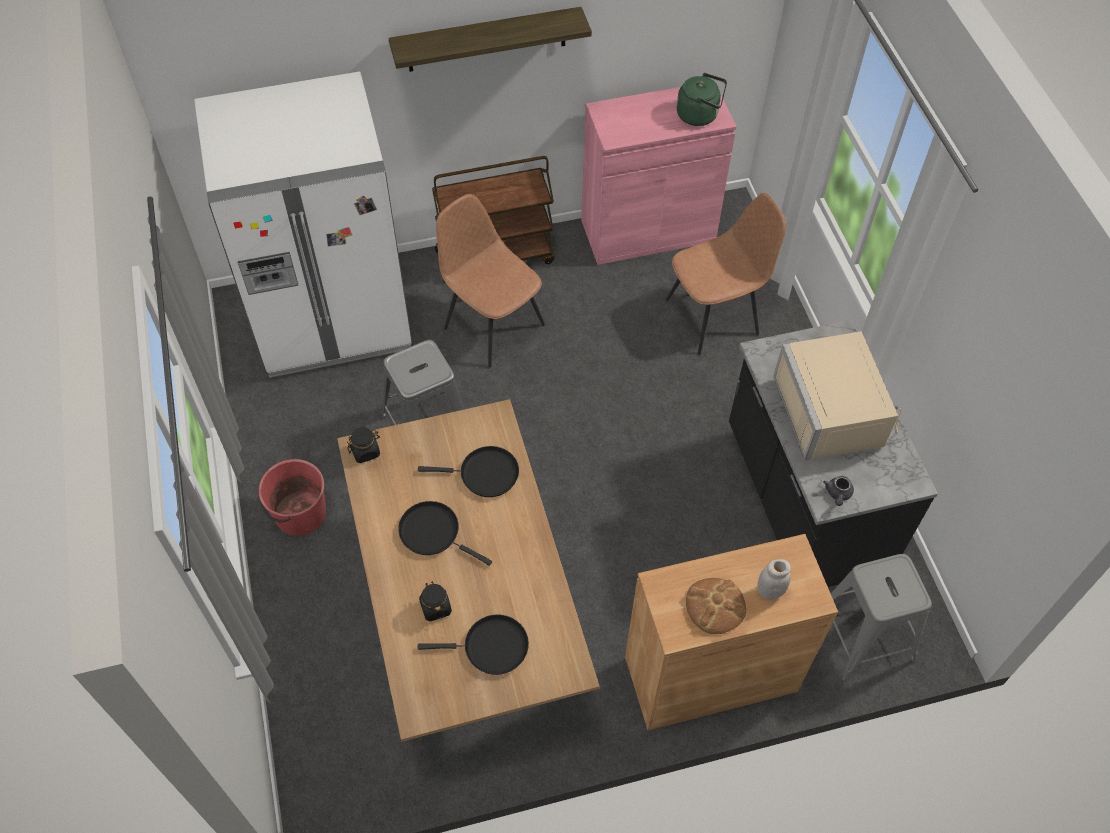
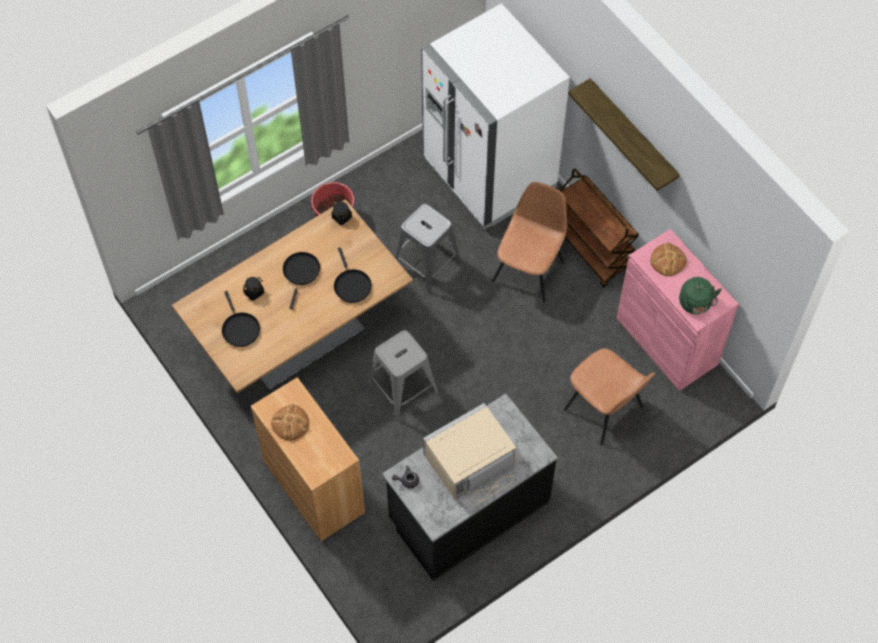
camera: 70 degrees right, 5 degrees up
white jar [757,559,791,600] -> none
grey stool [831,554,932,681] -> grey stool moved to [367,330,438,421]
none -> bread [650,242,687,276]

